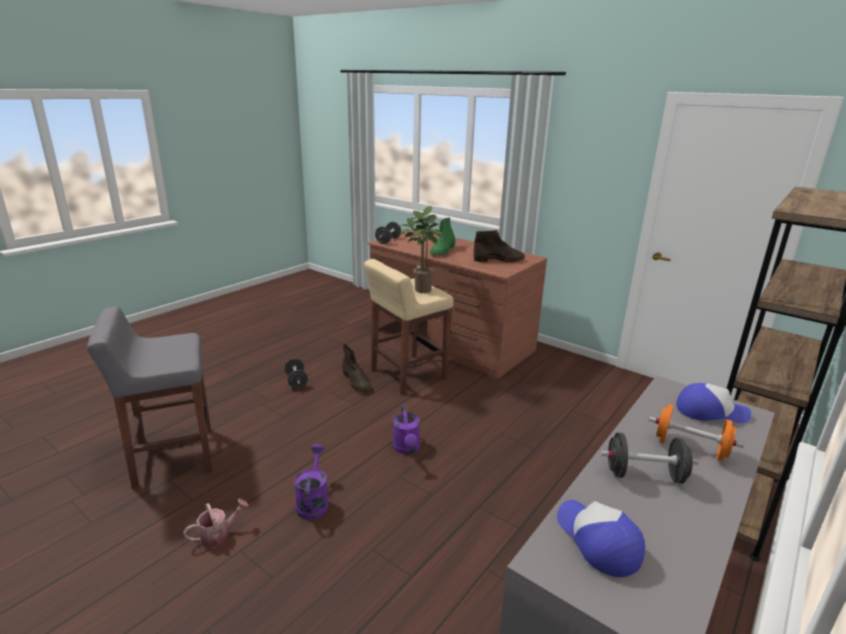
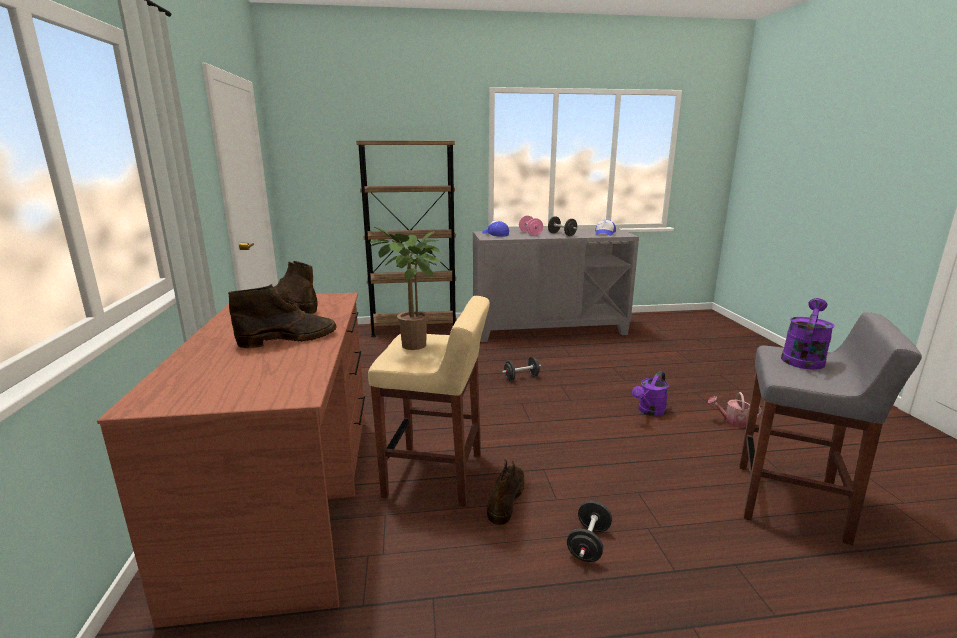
camera: 135 degrees left, 5 degrees down
black dumbbell [375,222,401,244] -> black dumbbell moved to [502,357,541,381]
purple watering can [393,405,420,454] -> purple watering can moved to [781,298,835,370]
green boot [430,217,456,255] -> brown boot [228,284,337,348]
orange dumbbell [649,404,744,461] -> pink dumbbell [519,215,543,236]

